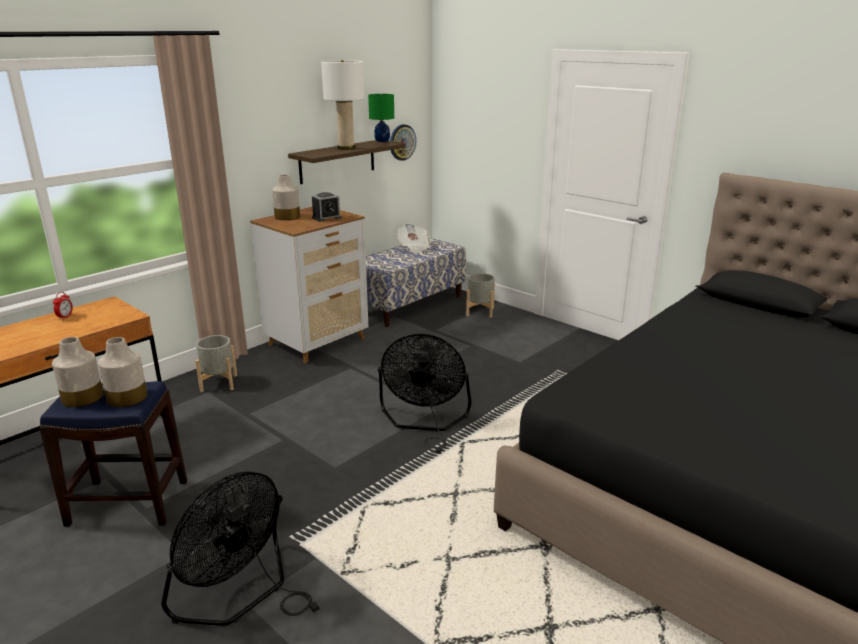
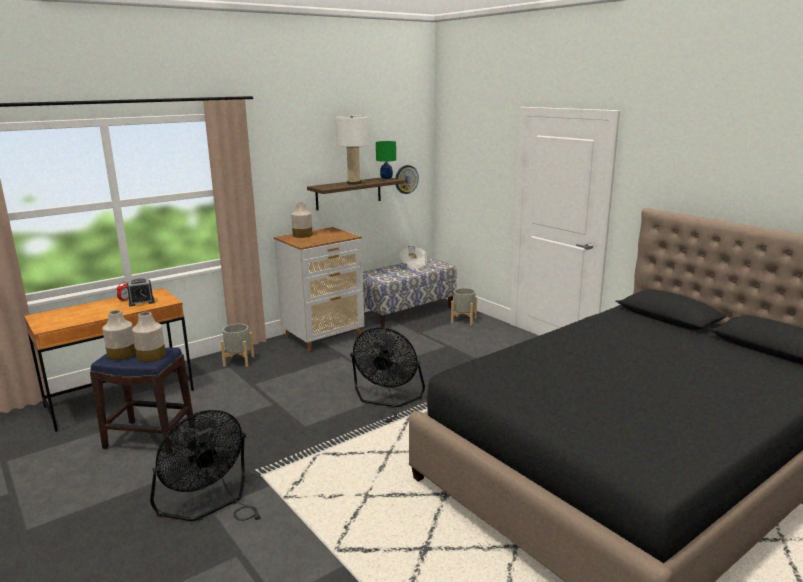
camera: 10 degrees right, 5 degrees down
alarm clock [312,192,342,222] -> alarm clock moved to [127,278,155,306]

